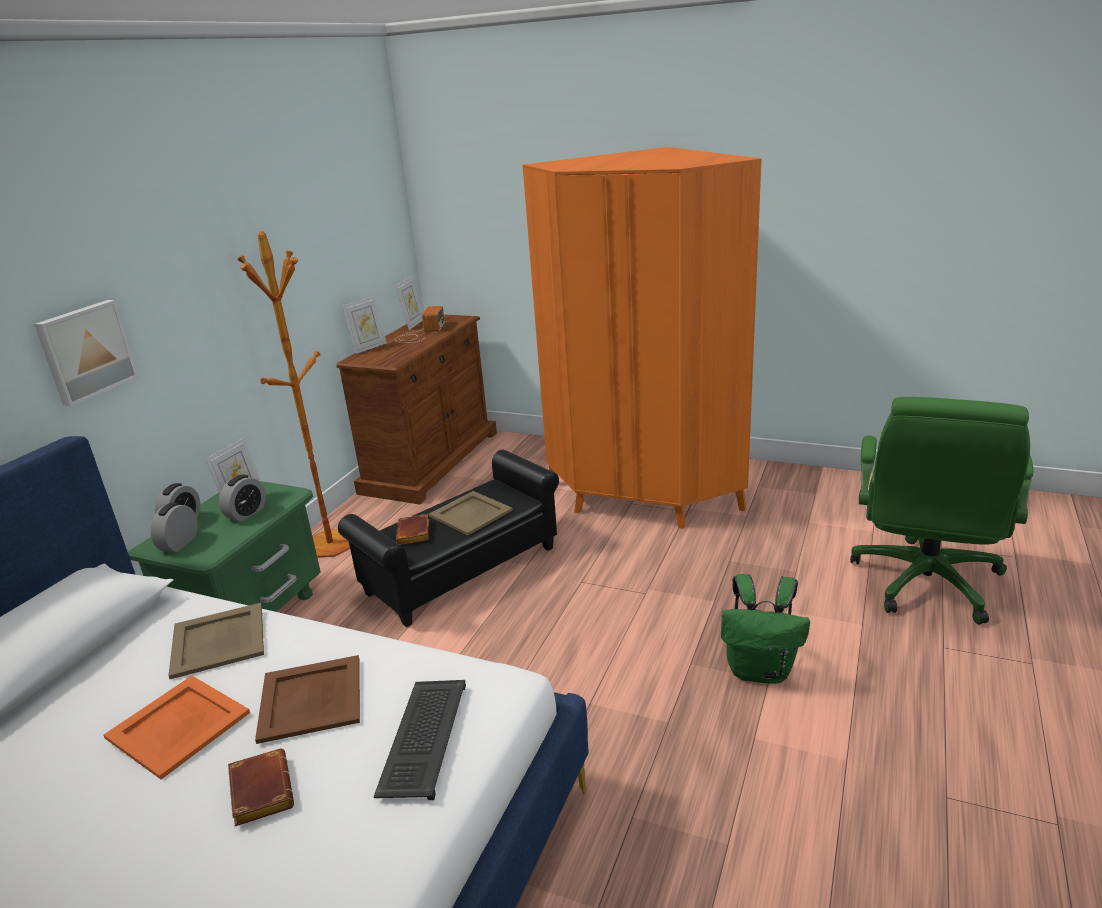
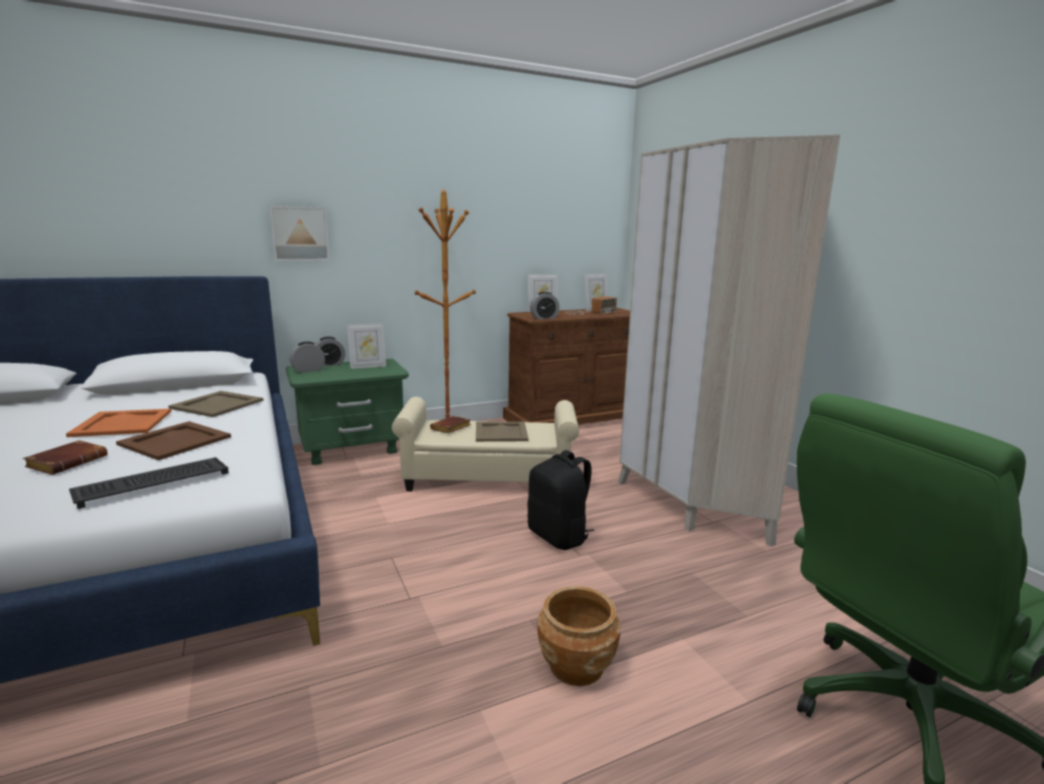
camera: 40 degrees right, 10 degrees down
alarm clock [219,474,266,522] -> alarm clock moved to [530,292,560,319]
black ottoman [338,450,559,627] -> beige ottoman [392,397,579,491]
orange wardrobe [523,147,762,529] -> beige wardrobe [618,135,840,547]
green backpack [721,574,810,683] -> brown planter [537,586,620,686]
none -> black backpack [527,450,595,550]

